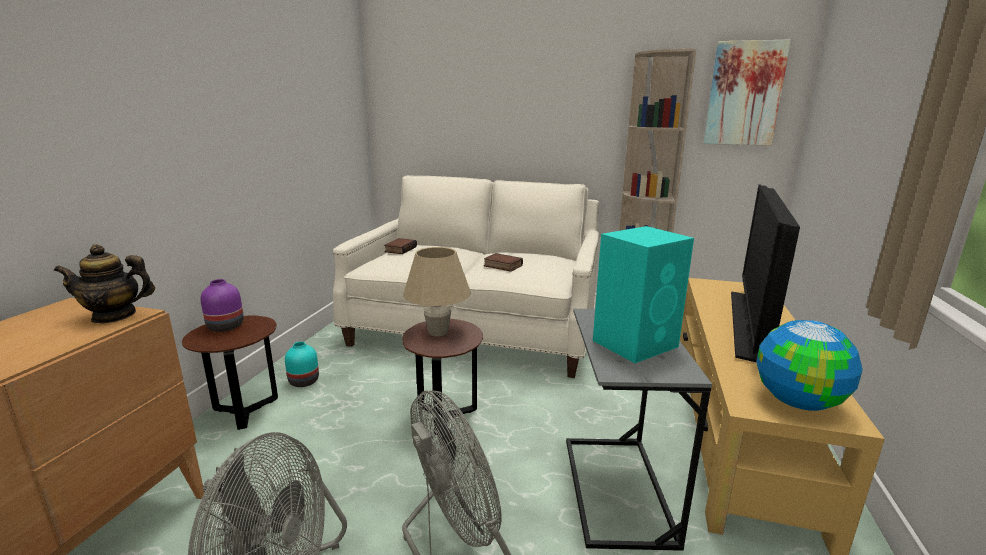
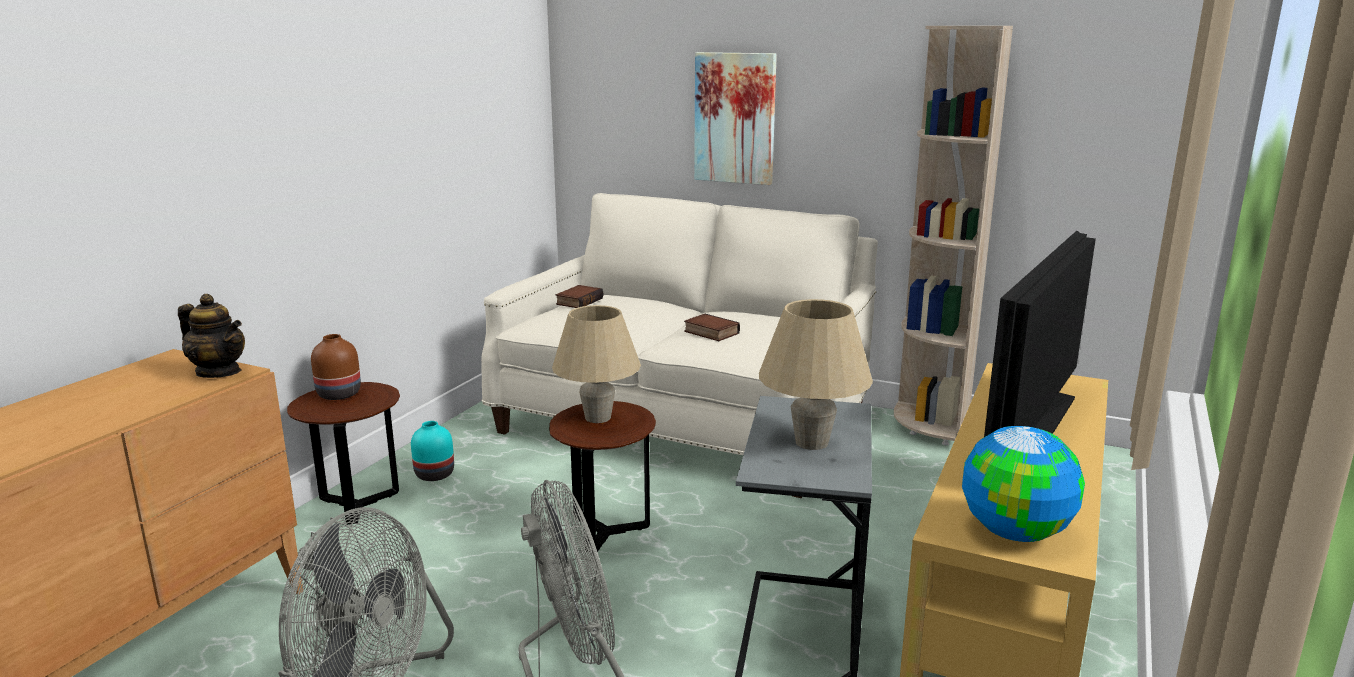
camera: 10 degrees right, 0 degrees up
teapot [54,244,155,324] -> teapot turned 150 degrees counterclockwise [178,294,245,378]
purple vase [200,279,244,332] -> brown vase [311,334,361,400]
turquoise speaker [593,226,694,363] -> beige table lamp [759,299,873,450]
picture [704,39,791,146] -> picture moved to [694,52,777,185]

